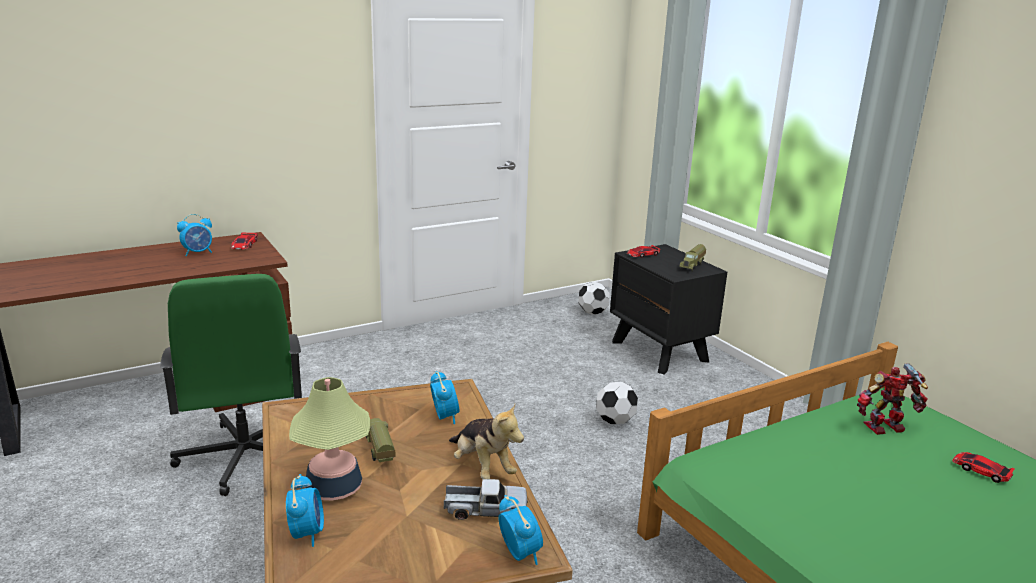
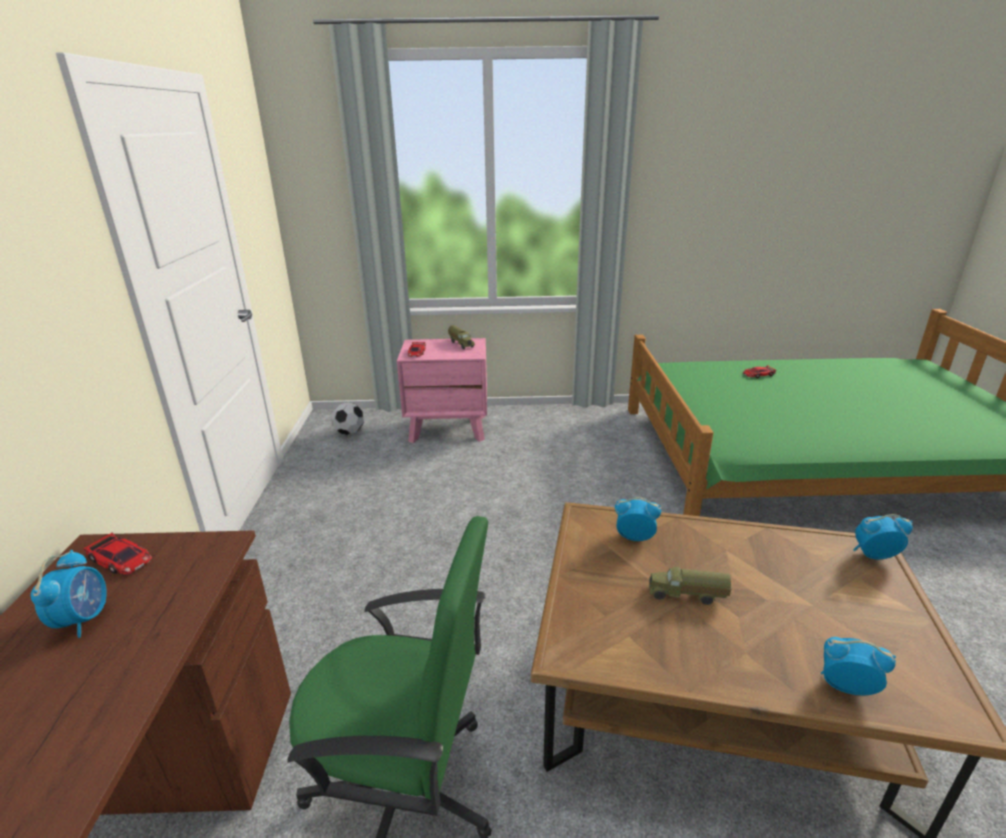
camera: 60 degrees left, 5 degrees up
table lamp [289,377,370,501] -> none
toy truck [444,479,528,520] -> none
plush toy [449,404,524,479] -> none
football [596,382,638,424] -> none
black nightstand [610,244,727,375] -> pink nightstand [397,338,487,443]
toy robot [857,363,928,435] -> none

